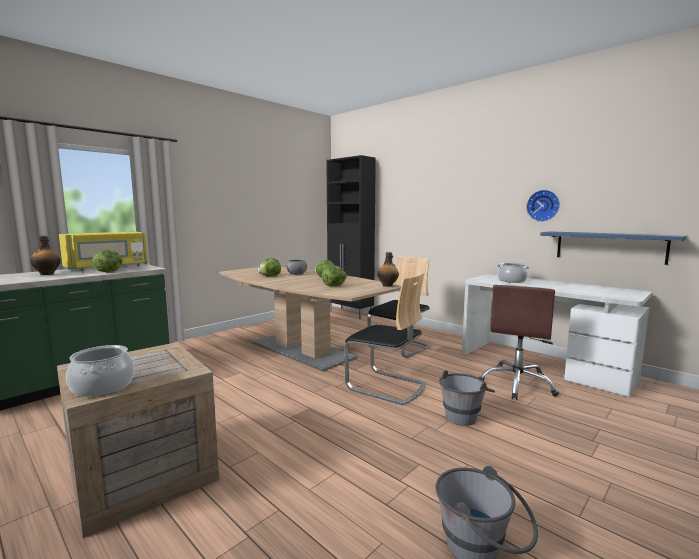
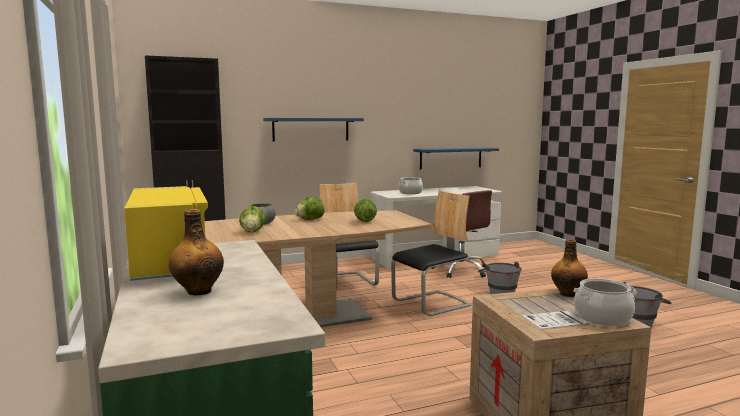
camera: 65 degrees left, 0 degrees up
lettuce [92,249,122,272] -> none
bottle [377,252,399,287] -> bottle moved to [551,239,588,297]
wall clock [526,190,560,222] -> none
none -> blue shelf [263,118,364,142]

